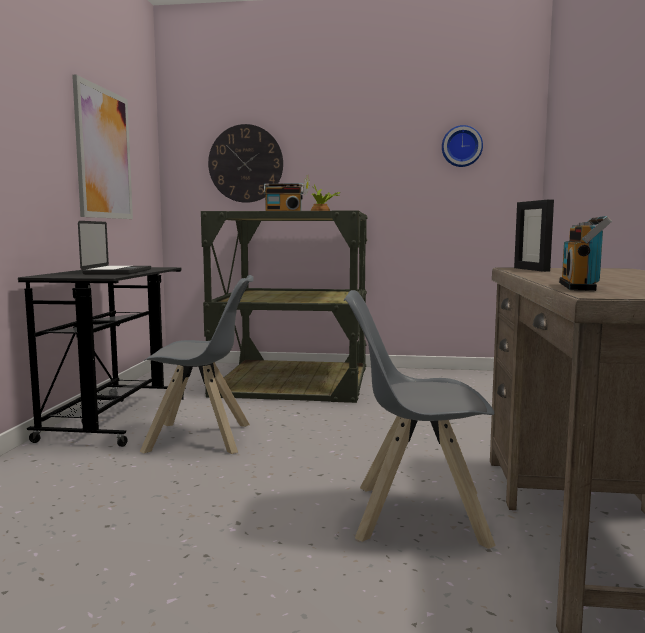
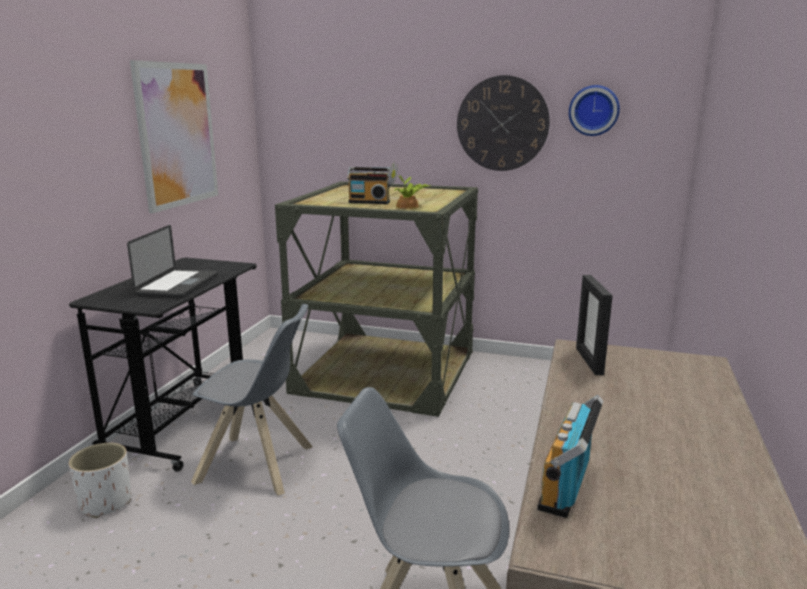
camera: 10 degrees right, 10 degrees up
wall clock [208,124,283,203] -> wall clock moved to [457,75,550,171]
none -> white planter [69,443,131,518]

